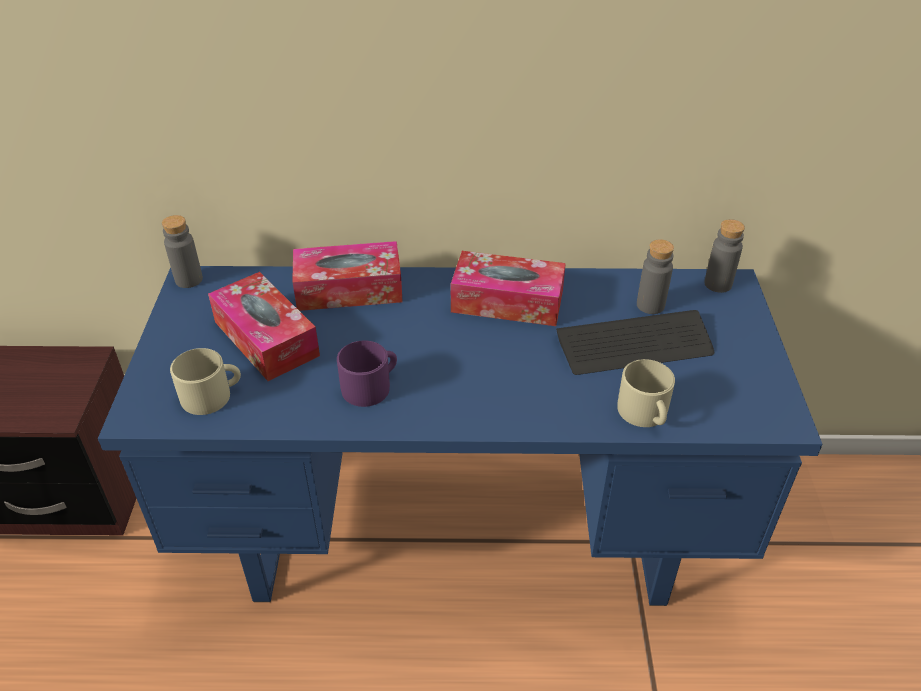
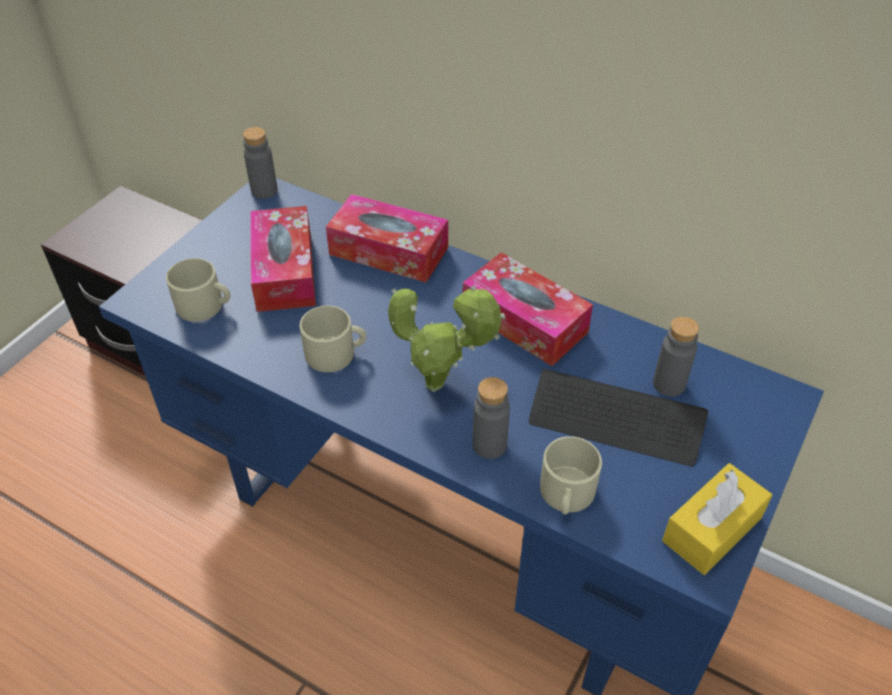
camera: 30 degrees right, 5 degrees up
purple mug [337,341,397,407] -> beige mug [300,306,367,372]
grey bottle [704,219,745,293] -> grey bottle moved to [473,377,510,459]
none -> potted plant [388,285,505,392]
none -> yellow tissue box [662,463,772,575]

